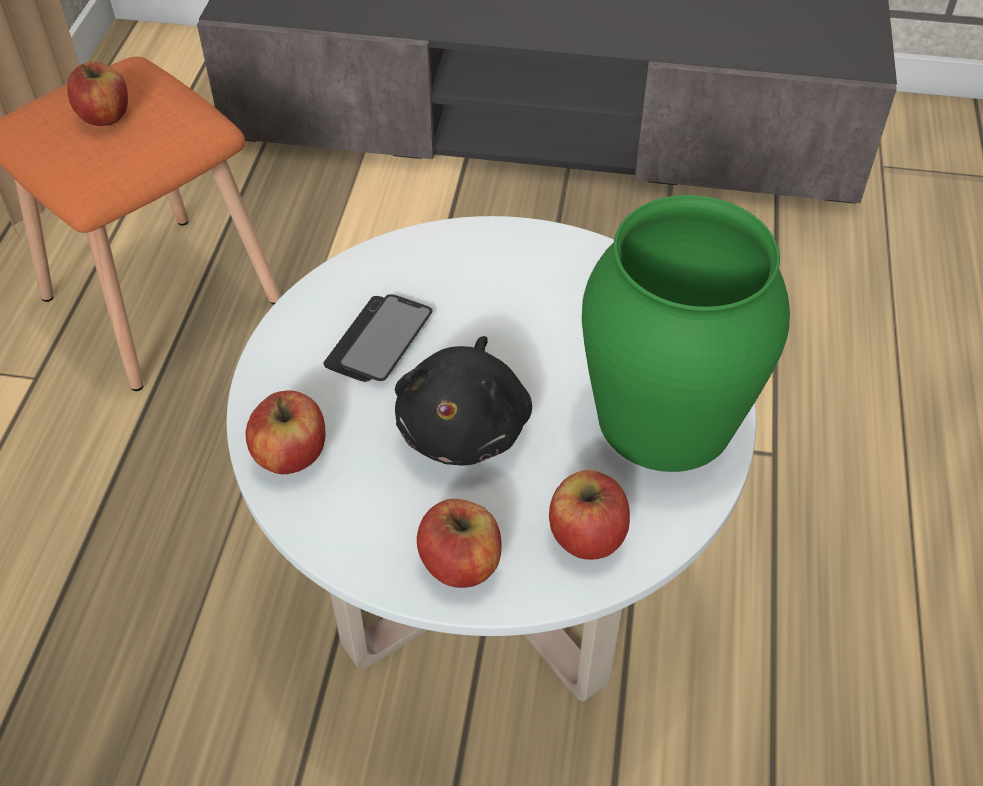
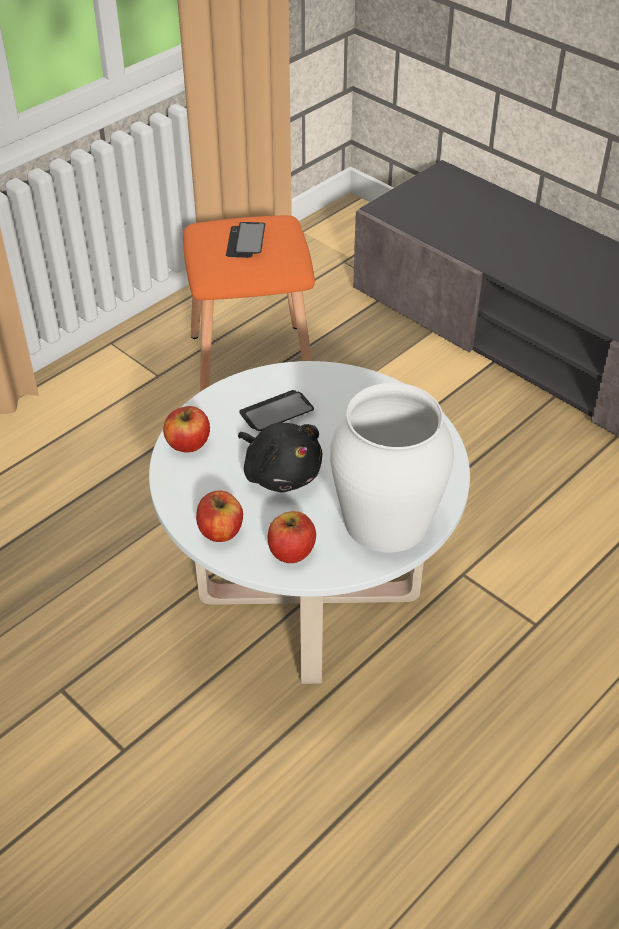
camera: 35 degrees right, 5 degrees down
apple [67,62,128,126] -> phone [226,222,265,258]
black plush toy [395,336,532,466] -> black plush toy turned 90 degrees counterclockwise [238,423,322,492]
green vase [582,195,790,472] -> white vase [330,383,454,553]

